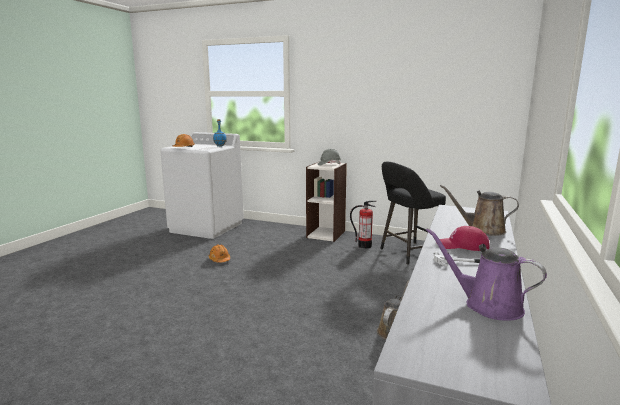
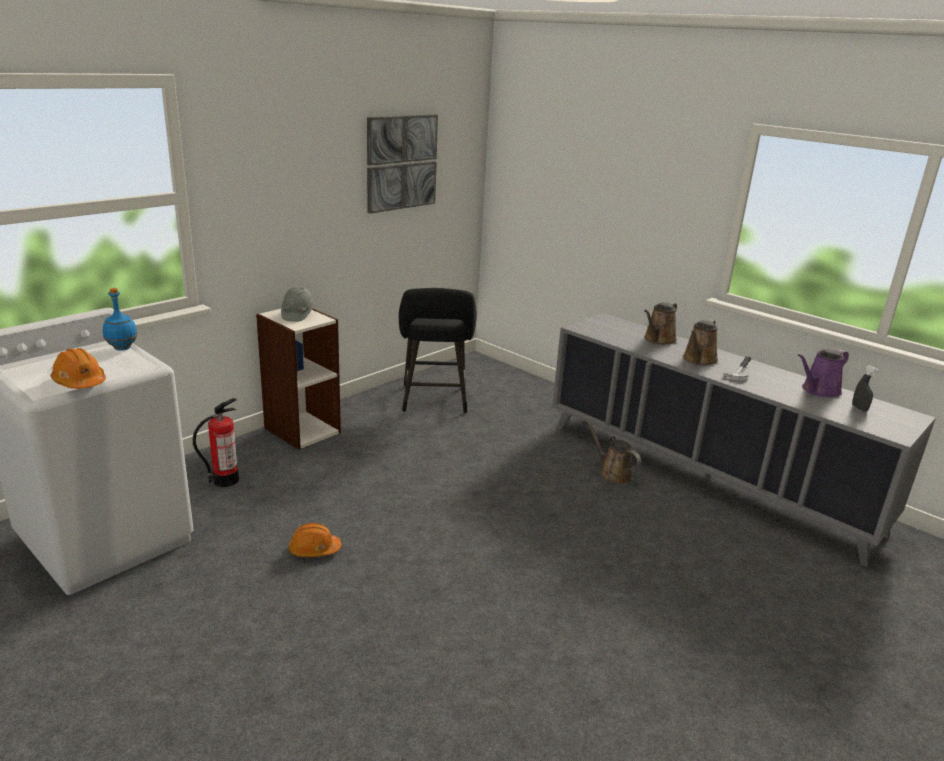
camera: 70 degrees left, 10 degrees up
fire extinguisher [350,201,376,248] -> fire extinguisher moved to [193,398,239,487]
red cap [437,226,490,251] -> brown watering can [683,319,718,365]
none -> picture [367,115,438,214]
none -> grey spray bottle [852,365,879,412]

